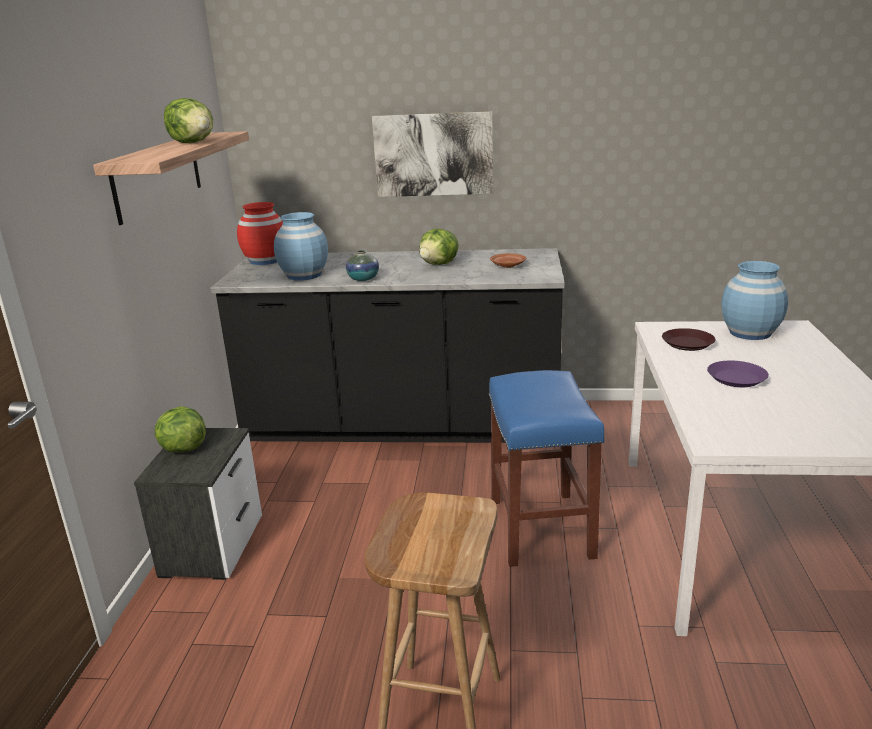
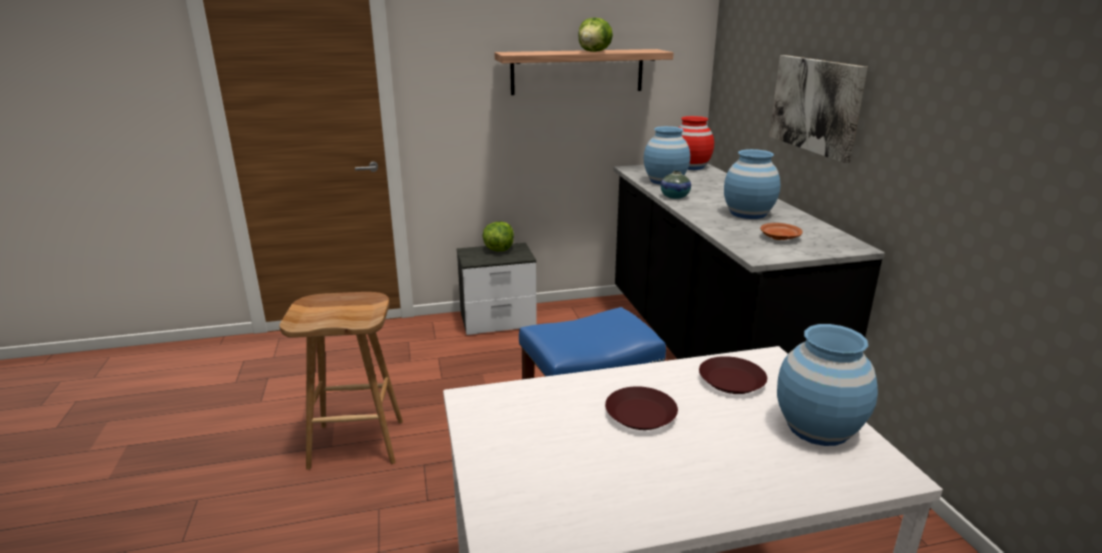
camera: 70 degrees right, 0 degrees up
lettuce [419,229,459,265] -> blue vase [724,149,780,219]
purple plate [707,361,769,387] -> brown plate [605,386,678,430]

